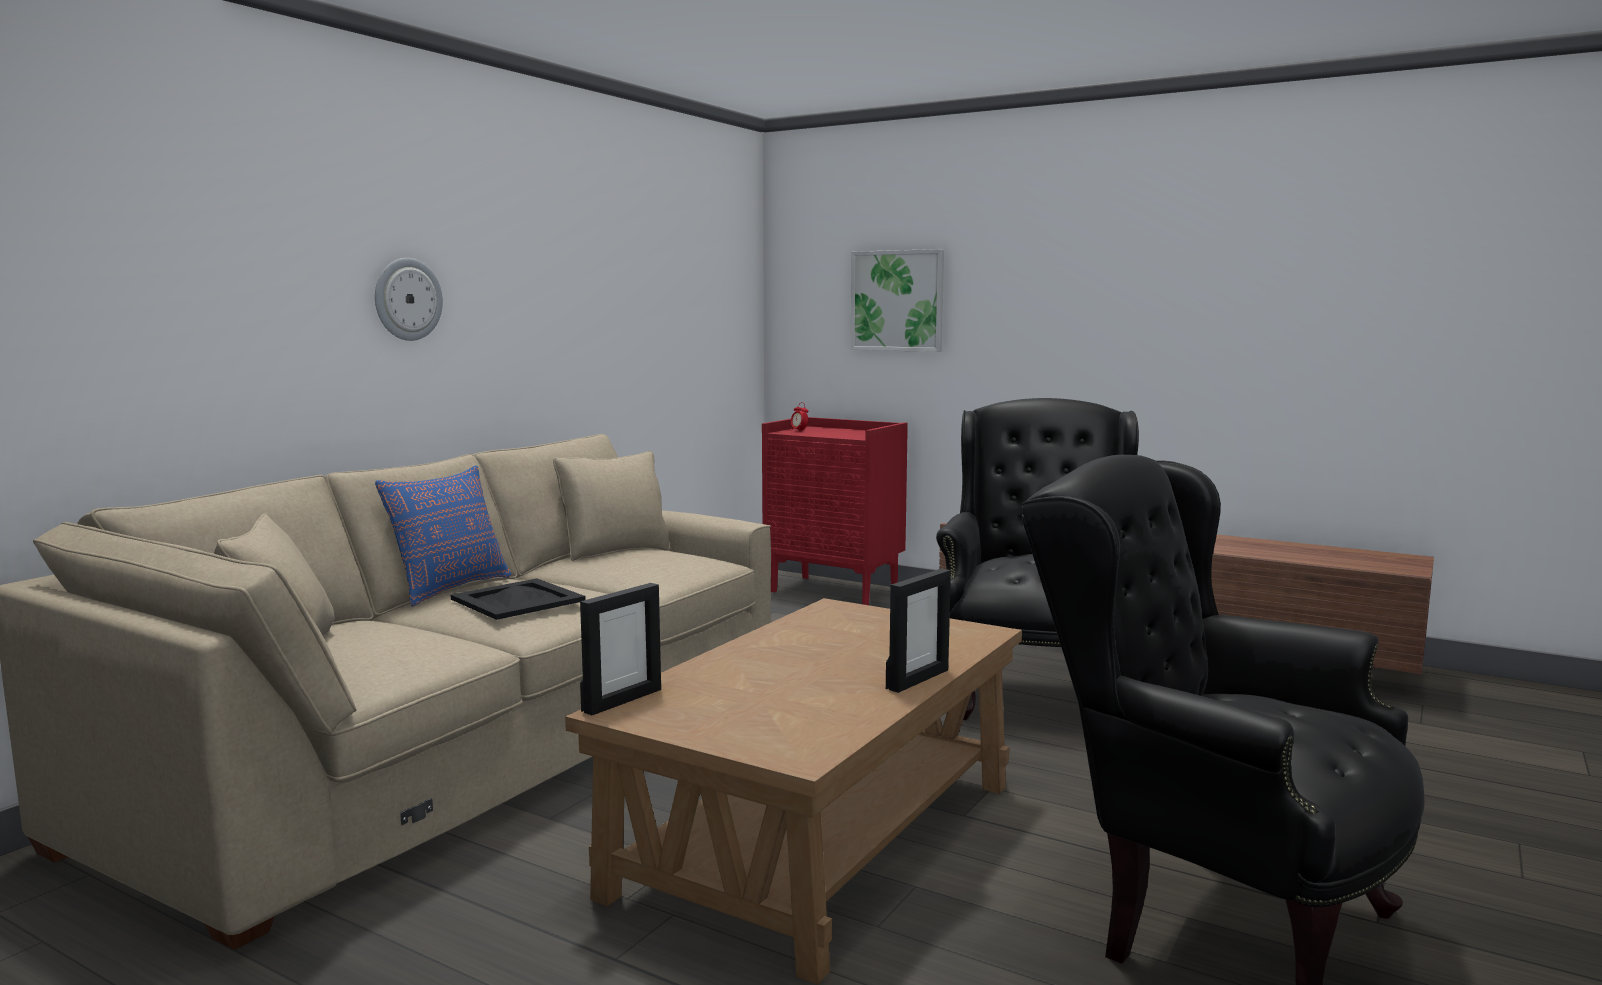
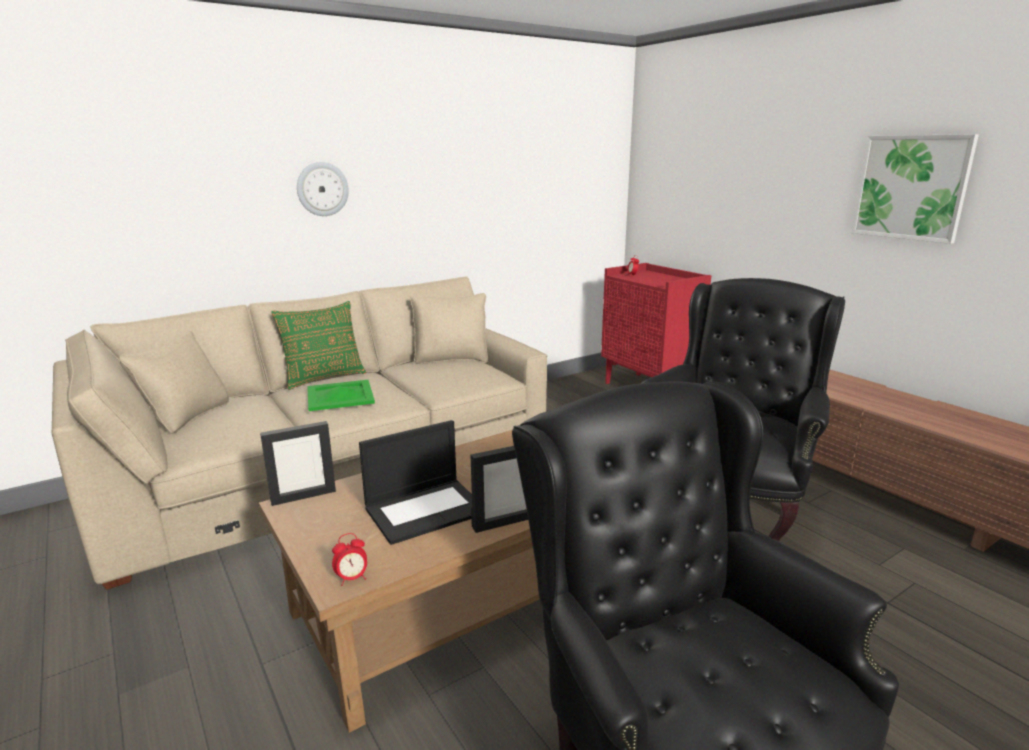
camera: 25 degrees right, 10 degrees up
blue pillow [375,465,511,607] -> green pillow [272,301,366,390]
black tray [451,578,586,620] -> green tray [307,380,375,411]
picture [851,249,944,352] -> picture moved to [851,134,979,244]
none -> alarm clock [332,533,367,586]
none -> laptop [359,420,472,545]

